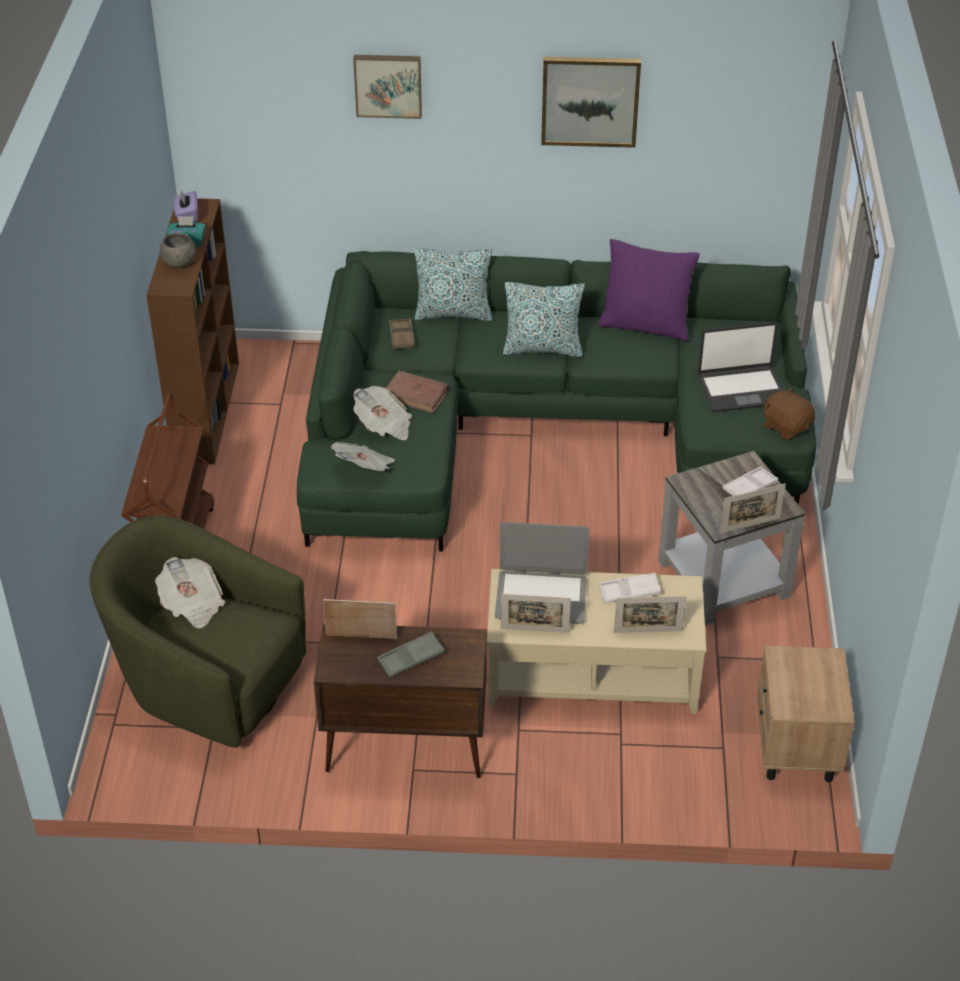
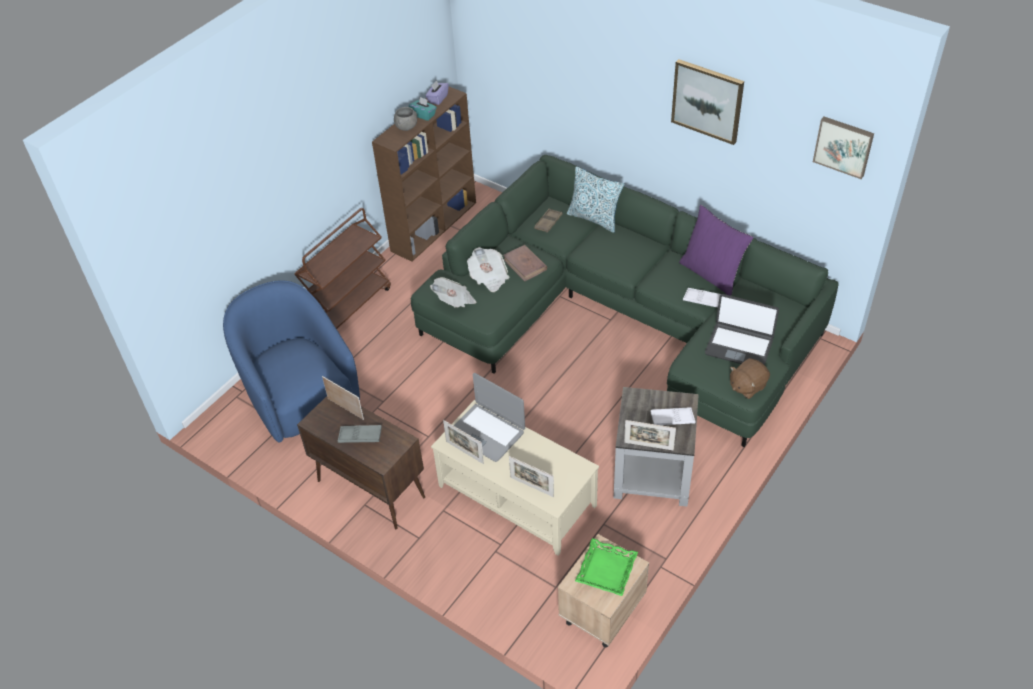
camera: 35 degrees right, 5 degrees up
green armchair [90,515,306,748] -> blue armchair [223,280,360,443]
newspaper [155,557,225,628] -> none
picture [353,55,422,119] -> picture moved to [813,117,874,179]
pillow [503,282,585,357] -> none
white tray [599,573,661,603] -> white tray moved to [683,288,721,308]
brown plush toy [763,388,816,440] -> brown plush toy turned 120 degrees counterclockwise [730,358,770,399]
none -> green tray [575,538,638,596]

